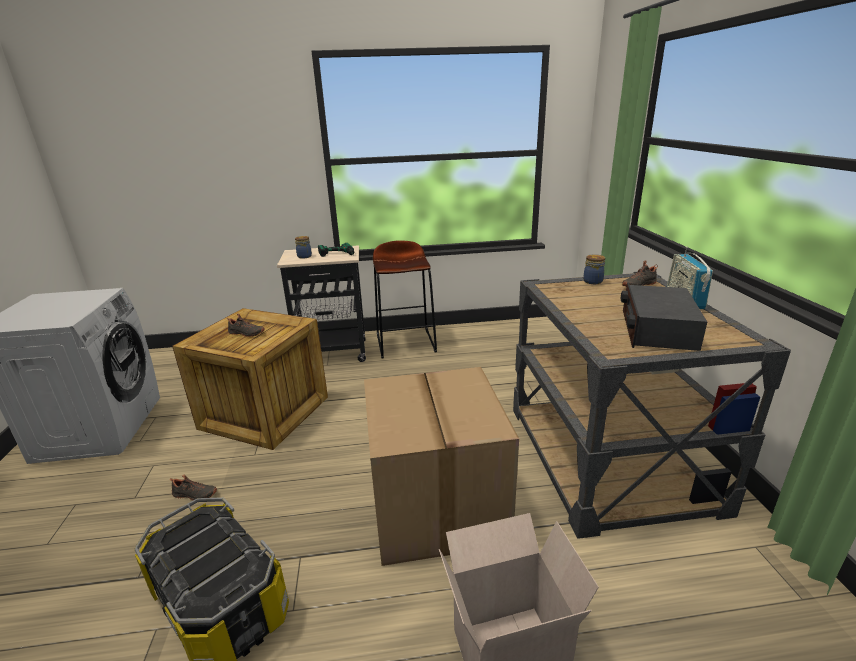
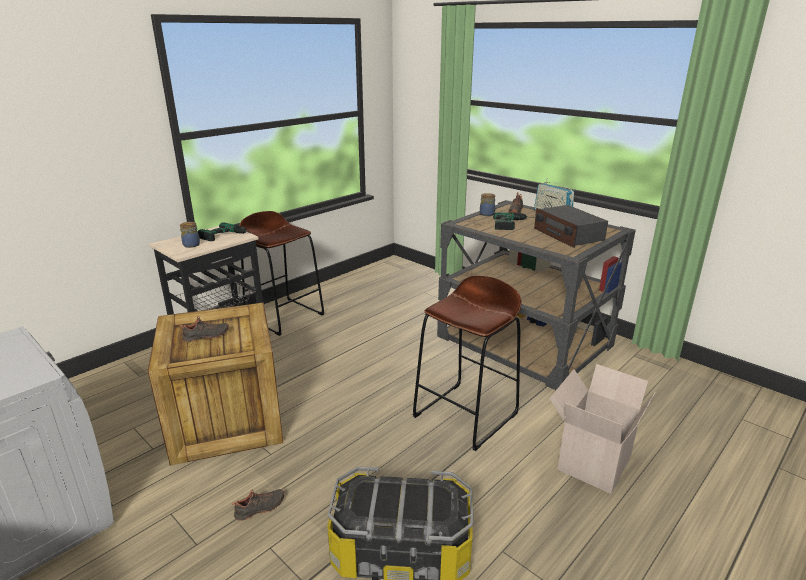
camera: 40 degrees left, 0 degrees up
cardboard box [364,367,519,566] -> brown stool [413,276,521,451]
none -> power drill [493,212,535,230]

